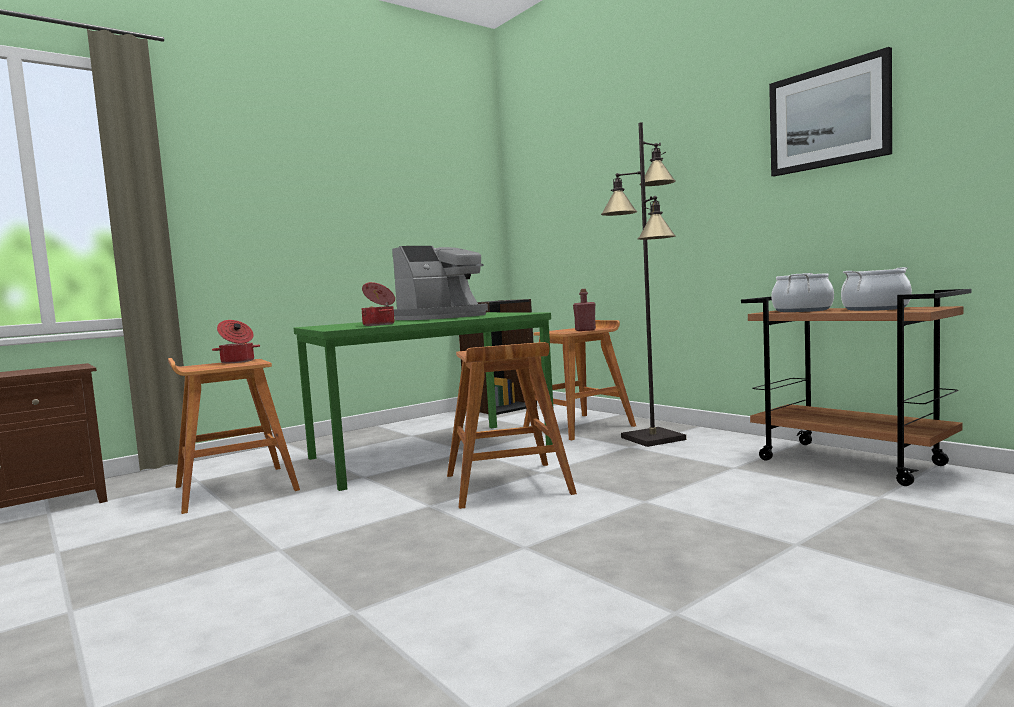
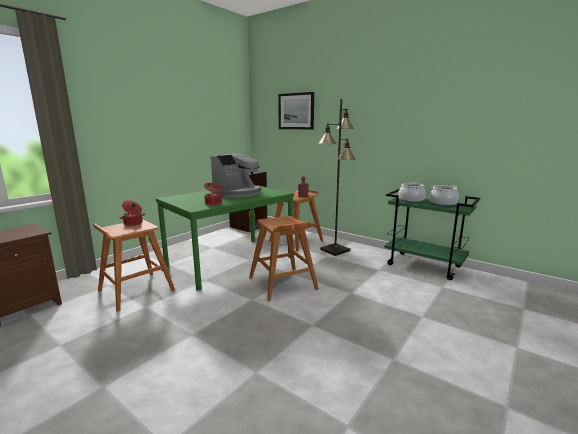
camera: 15 degrees left, 10 degrees up
brown cart [741,289,971,486] -> green cart [384,189,480,280]
picture [769,47,892,176] -> picture moved to [278,92,314,130]

